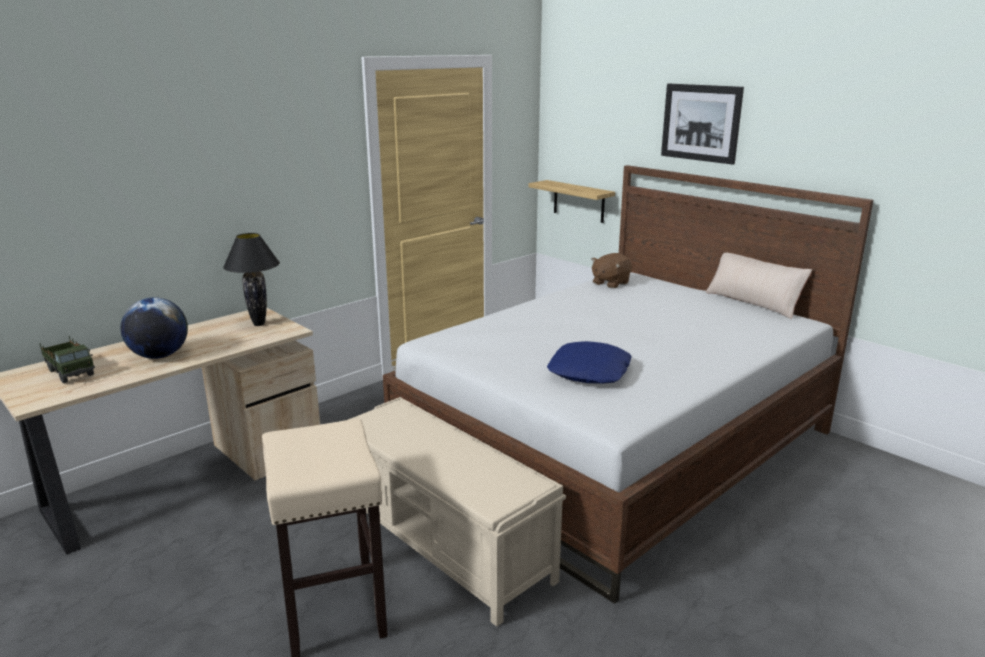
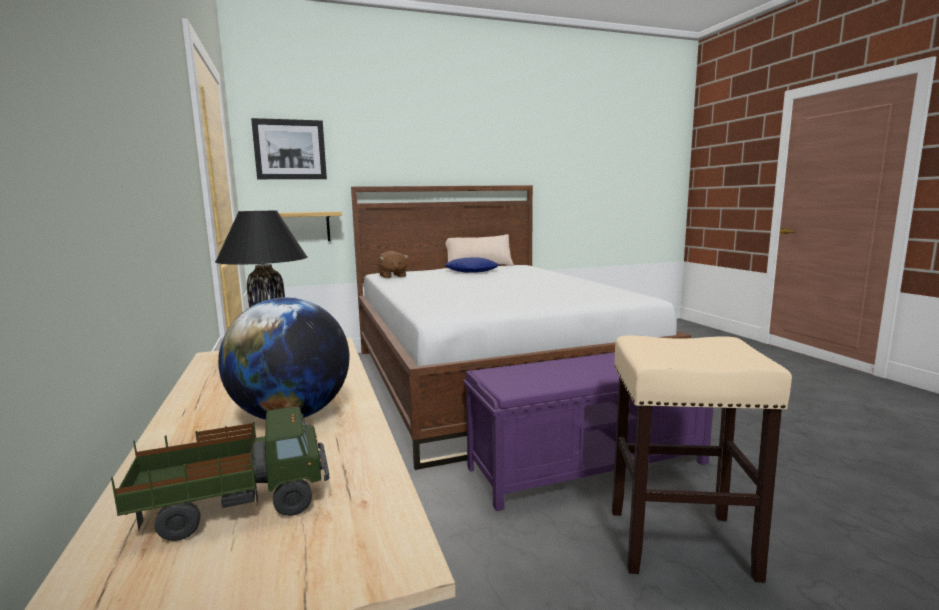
camera: 65 degrees left, 10 degrees down
beige bench [348,397,566,626] -> purple bench [463,352,713,511]
blue pillow [547,341,632,384] -> blue pillow moved to [445,257,499,273]
picture [661,84,744,165] -> picture moved to [251,118,327,179]

